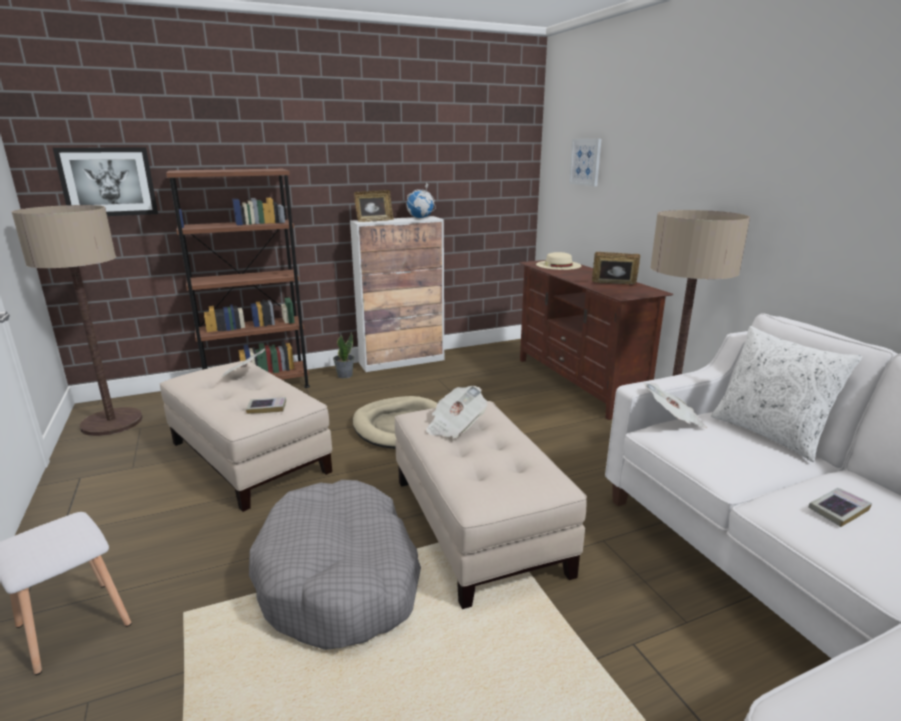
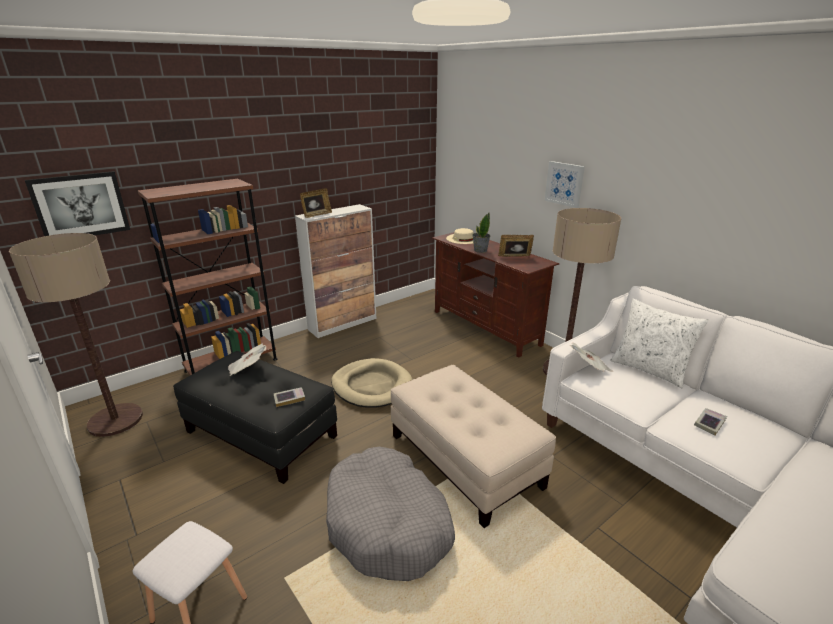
camera: 15 degrees left, 5 degrees up
beige ottoman [160,361,332,512] -> black ottoman [173,351,337,484]
potted plant [333,333,354,378] -> potted plant moved to [472,213,491,253]
globe [406,182,436,218] -> none
newspaper [426,386,488,438] -> none
picture [569,139,601,186] -> picture moved to [545,161,585,208]

